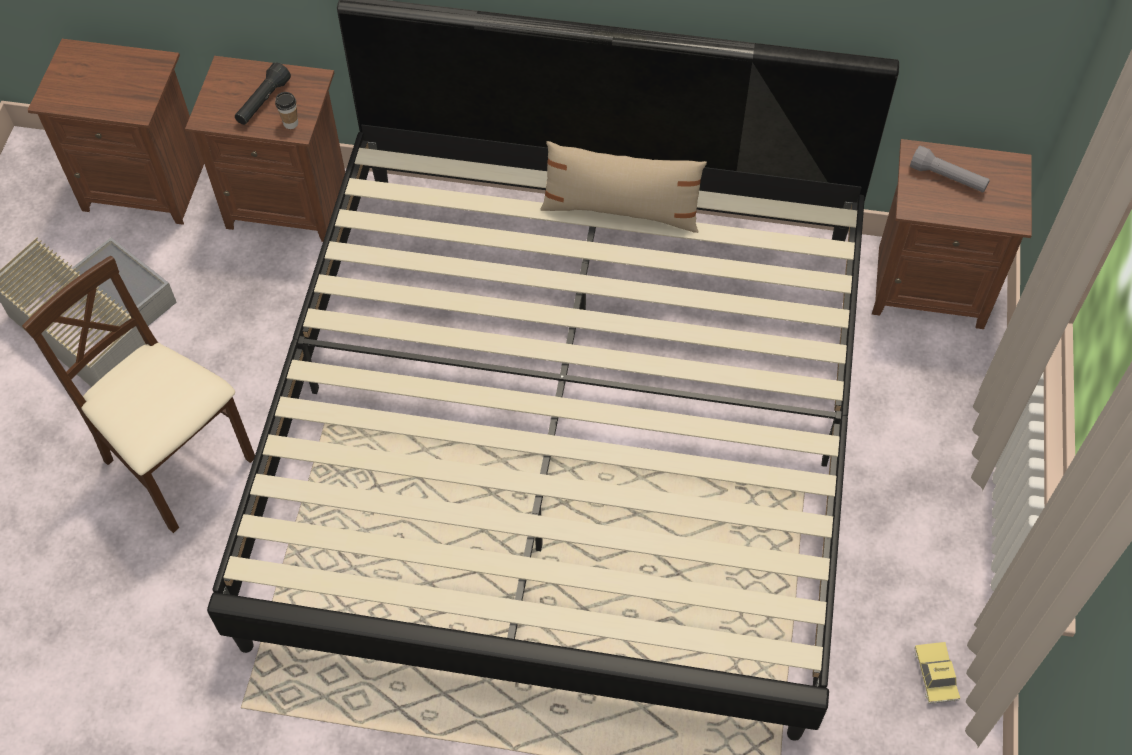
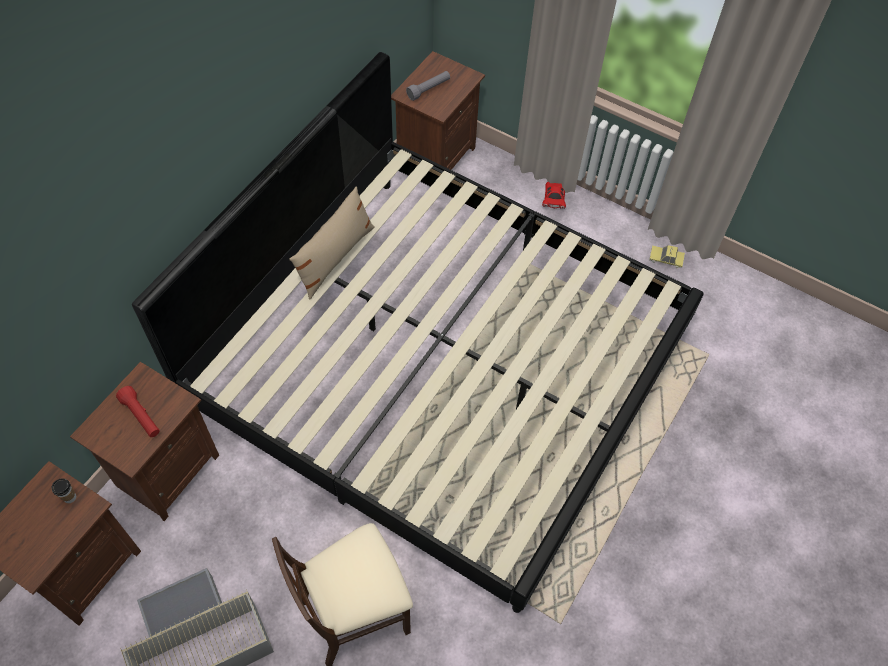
camera: 70 degrees left, 0 degrees up
black flashlight [235,62,291,125] -> red flashlight [116,386,160,437]
cup [275,92,298,129] -> cup moved to [51,478,76,503]
none -> red toy car [542,182,566,209]

